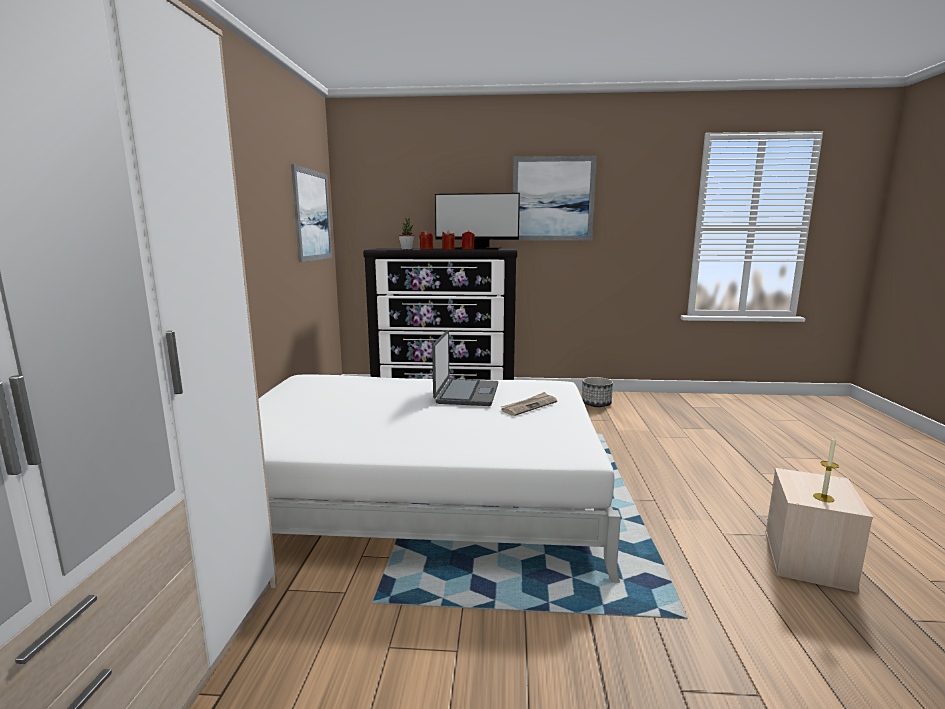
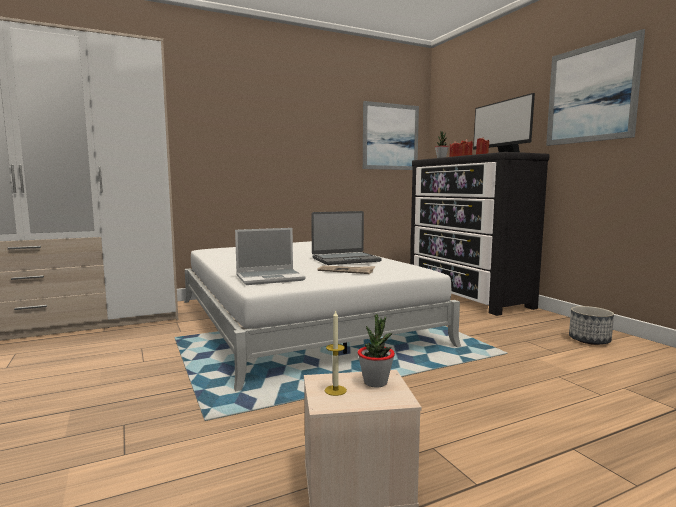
camera: 60 degrees right, 5 degrees down
none -> laptop [235,228,306,285]
none -> potted plant [358,314,395,387]

